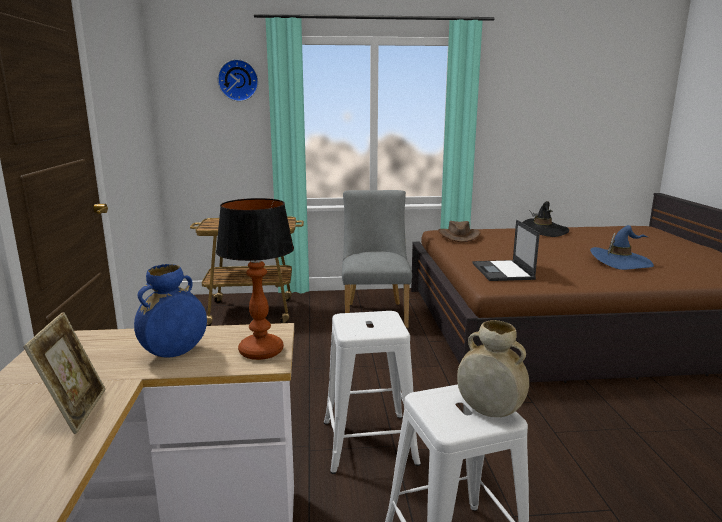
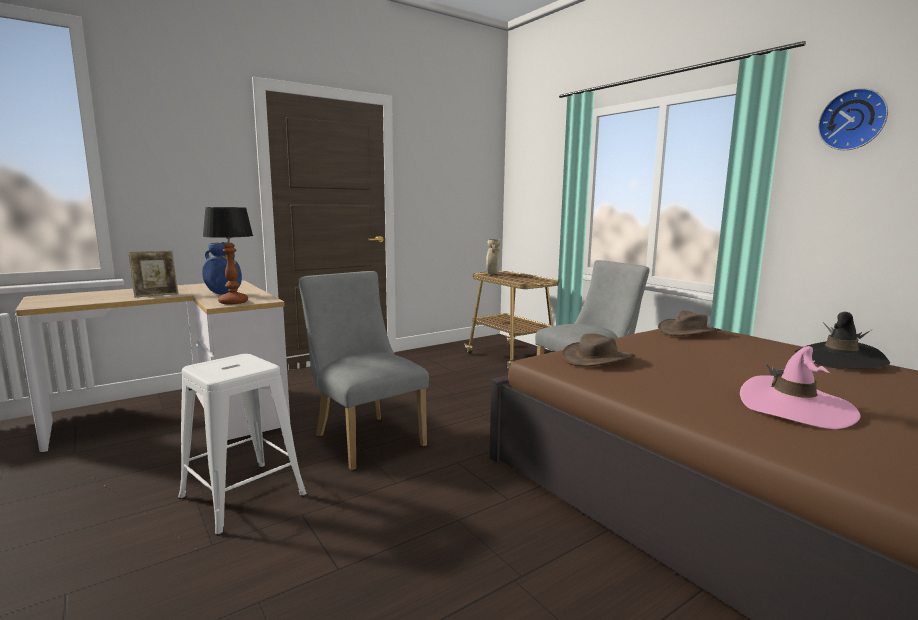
camera: 60 degrees right, 5 degrees down
wall clock [218,59,258,102] -> wall clock moved to [818,88,888,150]
white stool [324,311,421,474] -> grey chair [299,271,429,470]
beige vase [457,320,529,417] -> beige vase moved to [486,239,501,274]
laptop [473,220,540,281] -> brown hat [562,333,635,366]
blue hat [590,225,654,270] -> pink hat [740,346,860,429]

